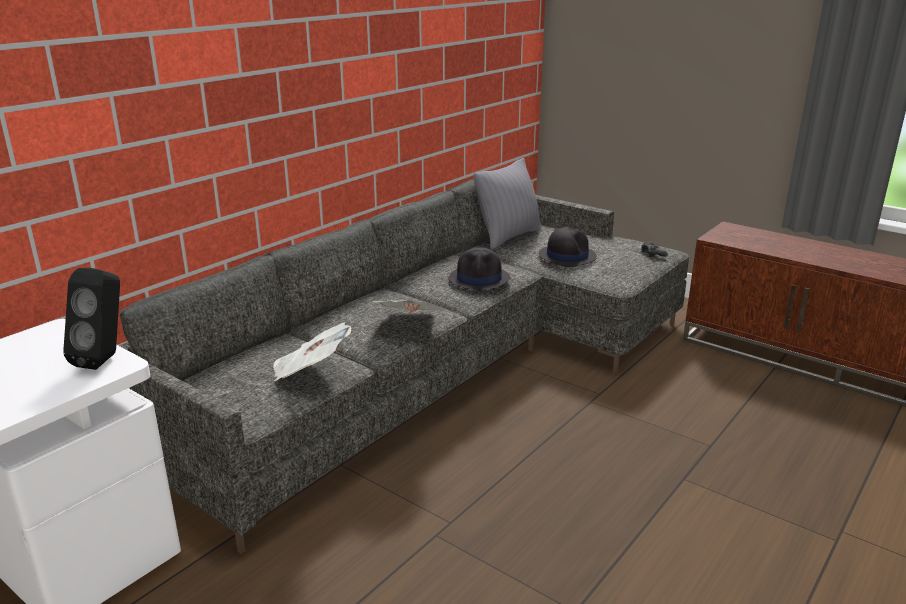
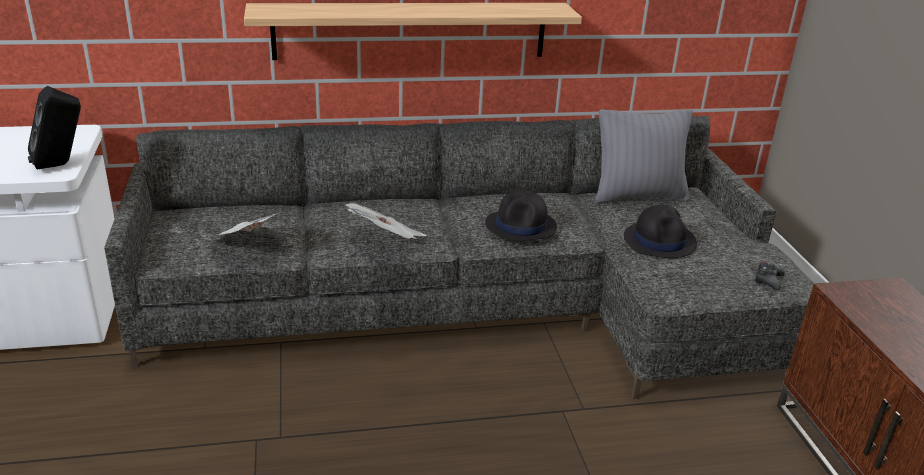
camera: 40 degrees right, 5 degrees up
none -> shelf [244,3,582,60]

